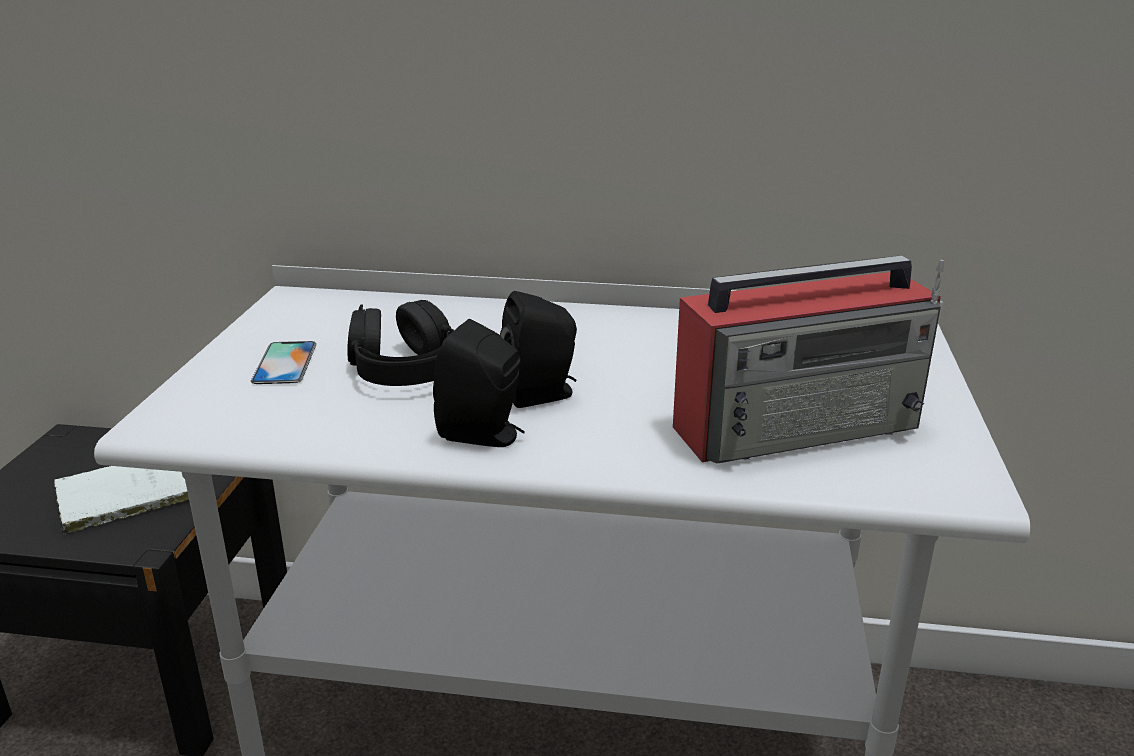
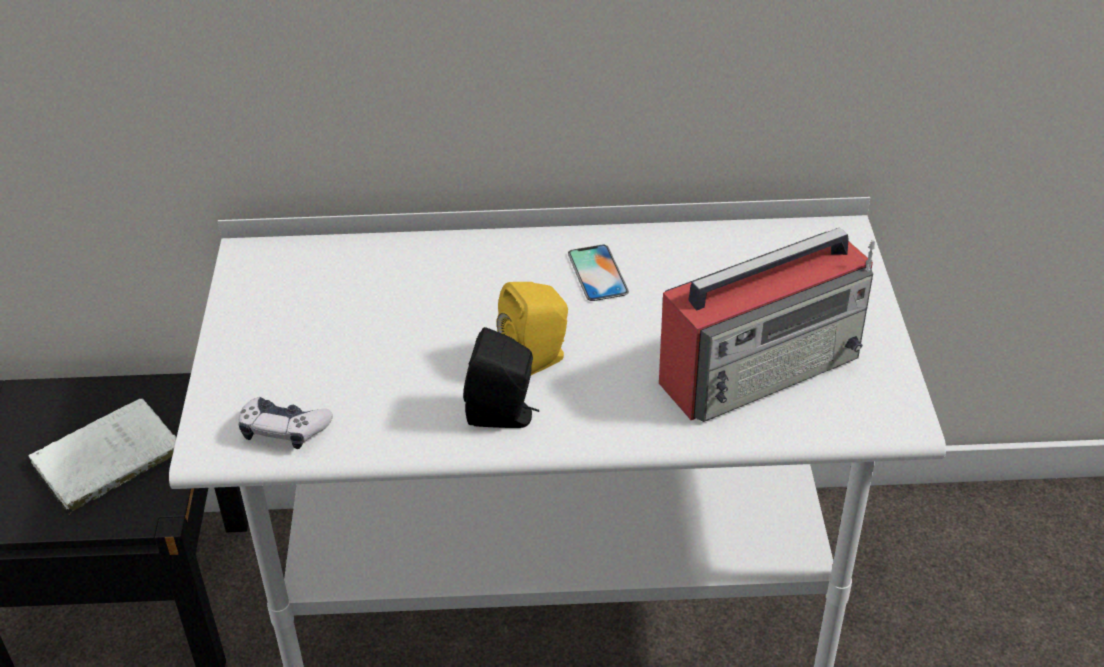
camera: 10 degrees left, 15 degrees up
phone [251,341,317,384] -> phone moved to [568,244,629,301]
black headphones [347,300,454,386] -> none
black speaker [500,291,577,408] -> yellow speaker [497,282,568,375]
none -> game controller [238,397,333,449]

